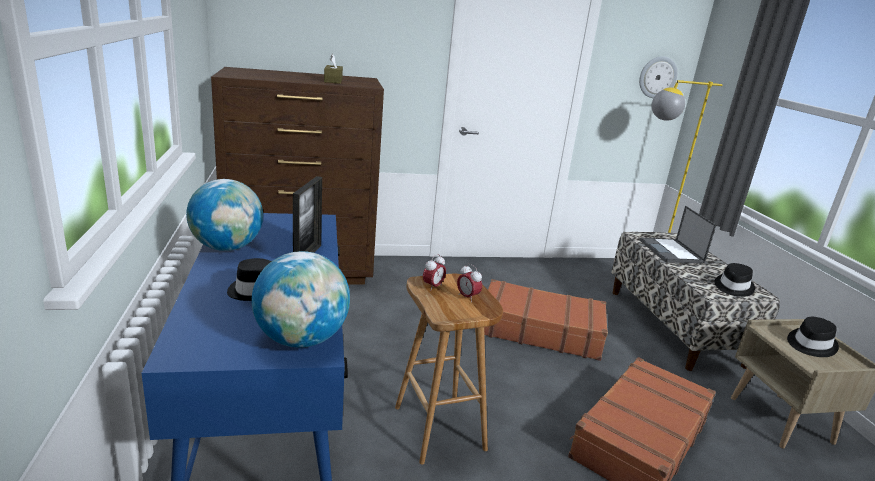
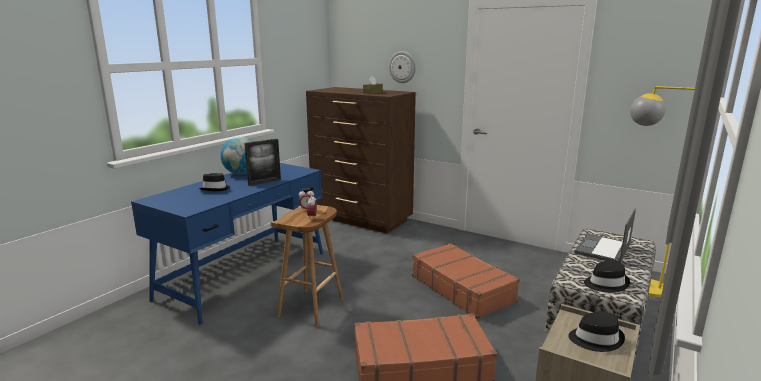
camera: 45 degrees right, 5 degrees down
globe [251,251,350,348] -> none
wall clock [639,56,677,98] -> wall clock moved to [389,51,416,83]

